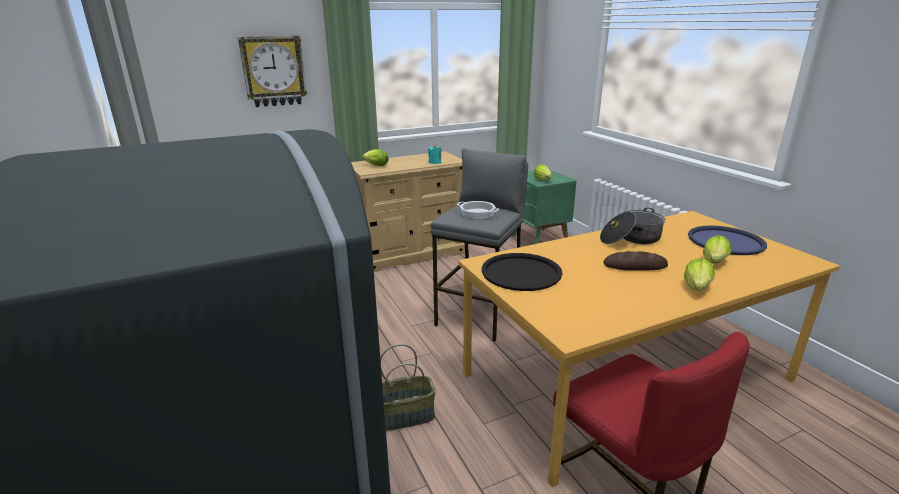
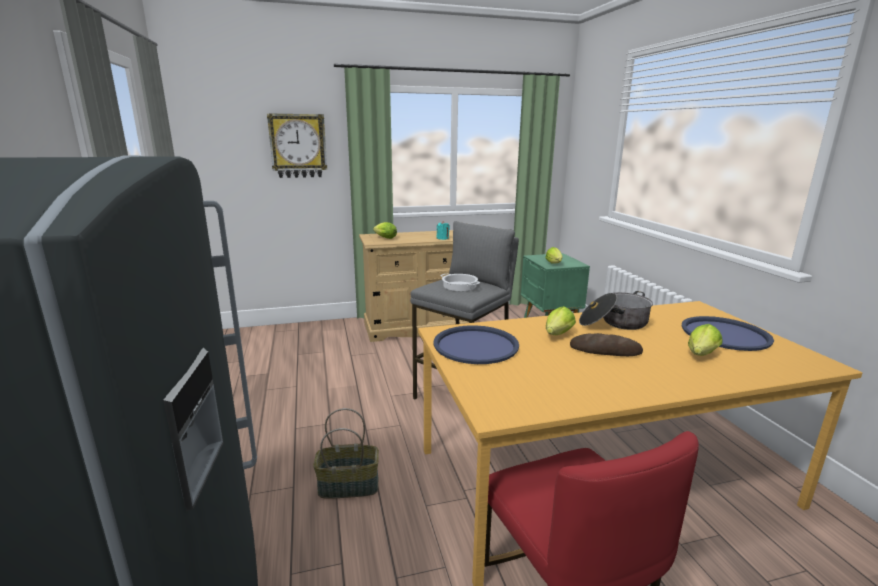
camera: 10 degrees right, 5 degrees down
black tray [482,253,562,291] -> blue tray [433,325,519,364]
lettuce [684,258,715,291] -> lettuce moved to [546,306,576,335]

